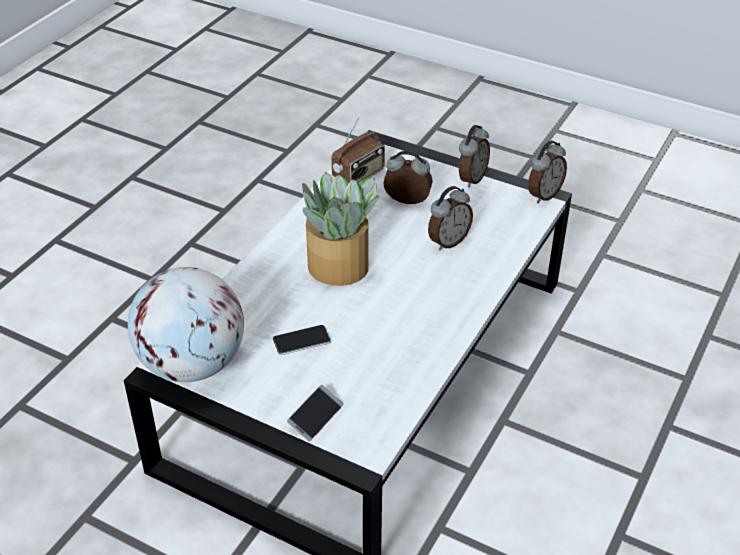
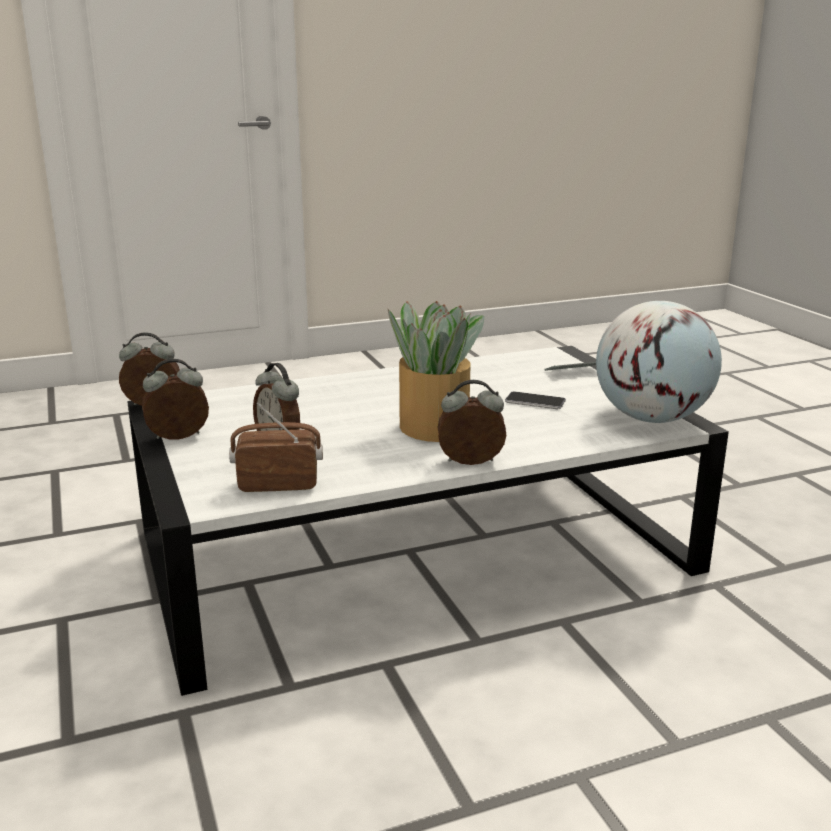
camera: 140 degrees left, 20 degrees down
alarm clock [428,186,473,250] -> alarm clock moved to [438,380,506,465]

